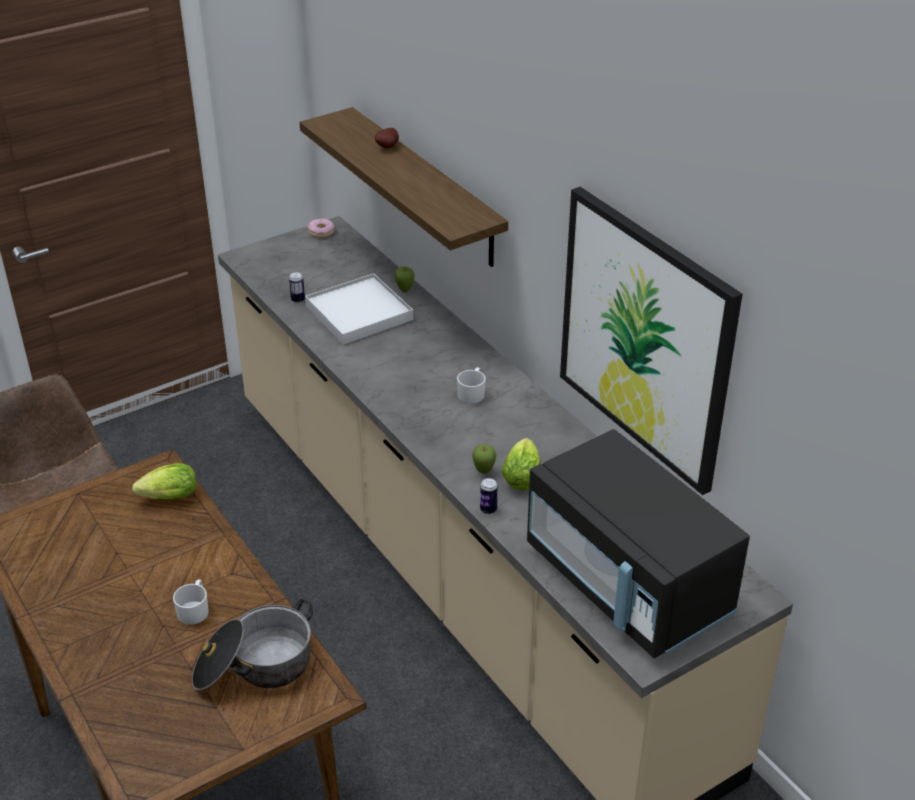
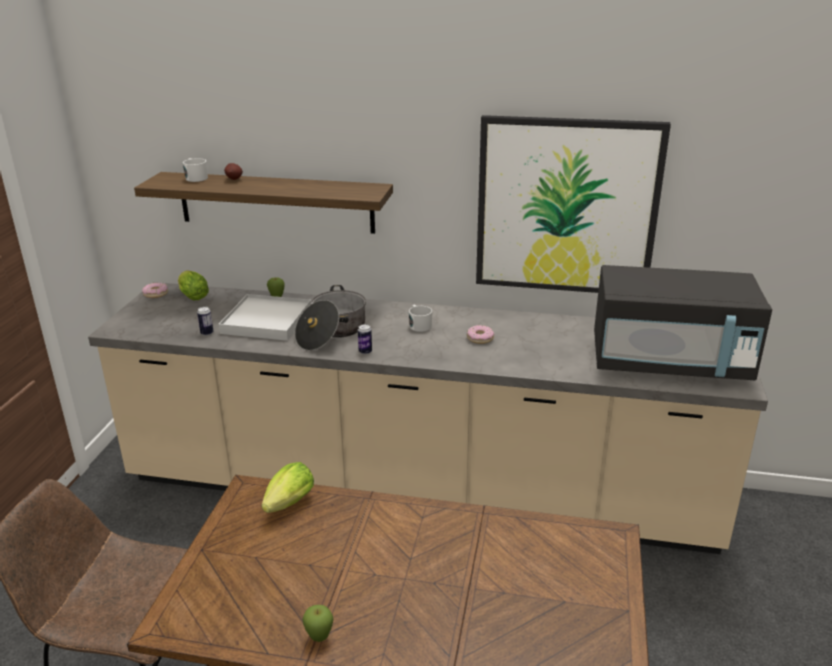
camera: 45 degrees left, 10 degrees down
white mug [173,580,209,625] -> white mug moved to [183,158,208,182]
cooking pot [192,599,313,690] -> cooking pot moved to [295,285,366,351]
apple [472,444,496,474] -> apple moved to [302,605,333,642]
can [480,478,498,514] -> can moved to [358,324,372,354]
lettuce [502,438,540,491] -> lettuce moved to [178,270,209,300]
none -> donut [466,325,494,344]

